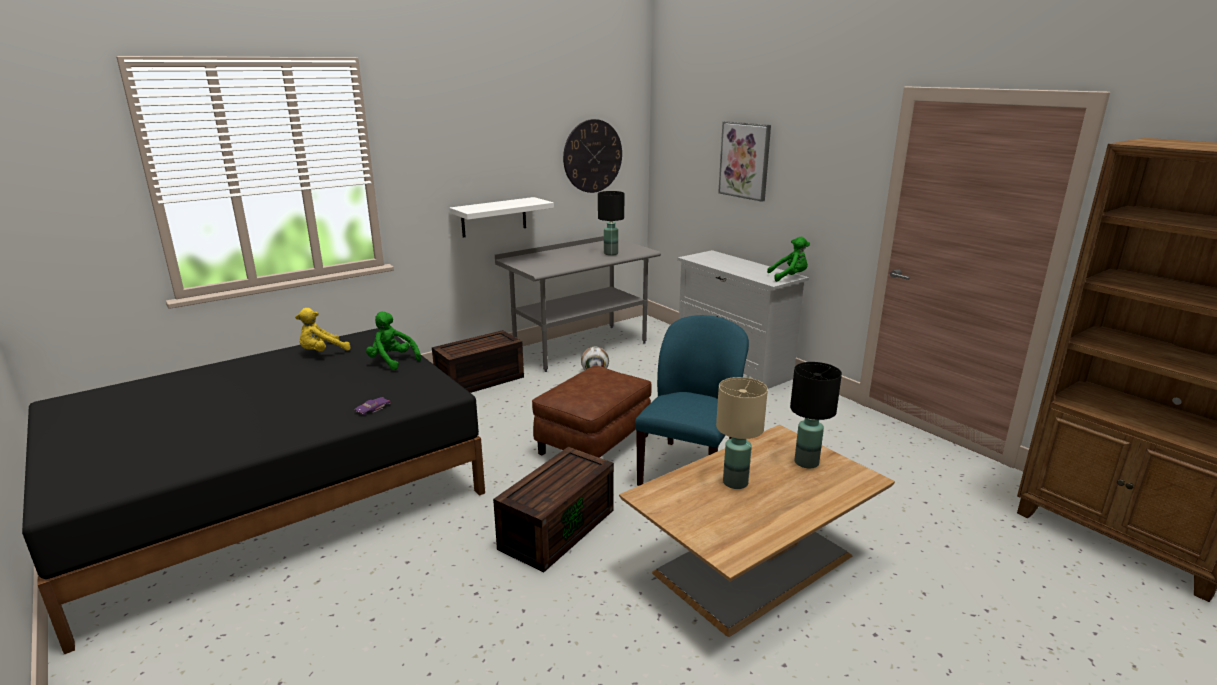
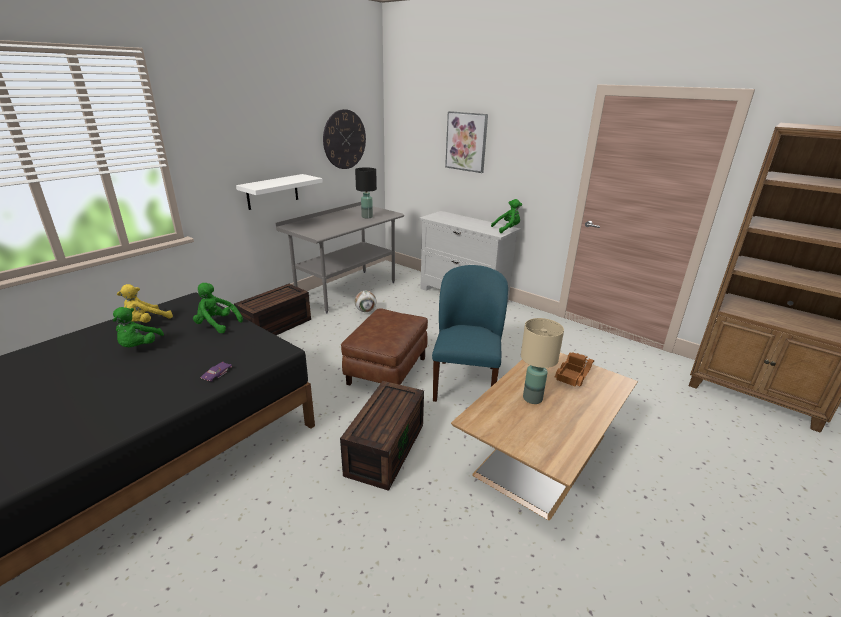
camera: 15 degrees left, 5 degrees up
black table lamp [790,362,842,468] -> toy truck [555,352,594,387]
none -> green plush toy [113,307,164,347]

